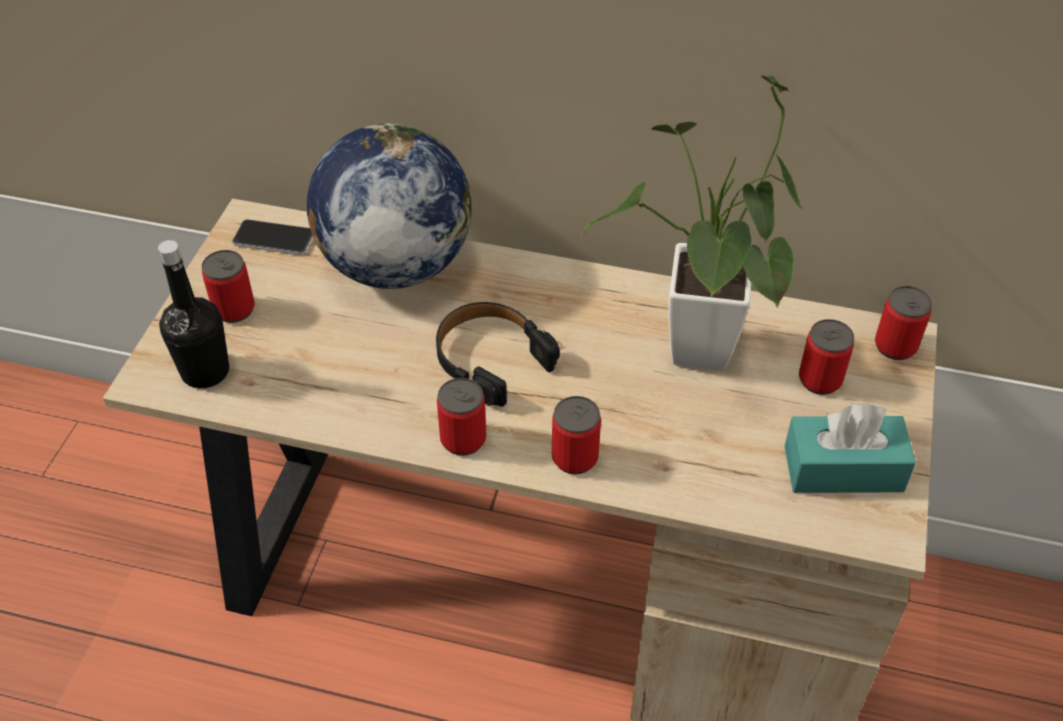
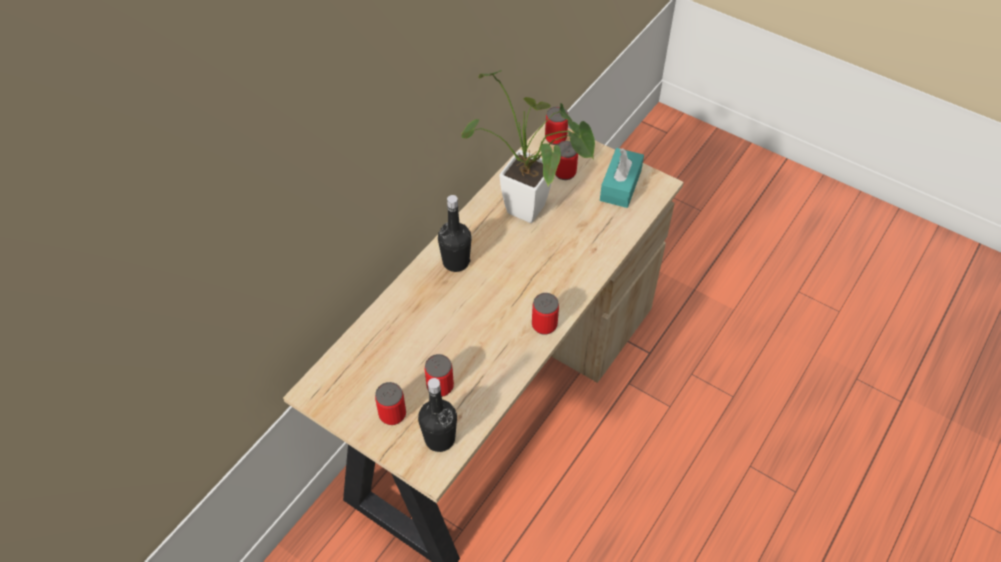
camera: 70 degrees left, 5 degrees up
phone [232,219,313,255] -> none
globe [307,123,472,289] -> none
black headphones [436,302,560,407] -> none
can [552,396,601,474] -> can moved to [425,354,454,397]
none -> black bottle [438,195,472,272]

